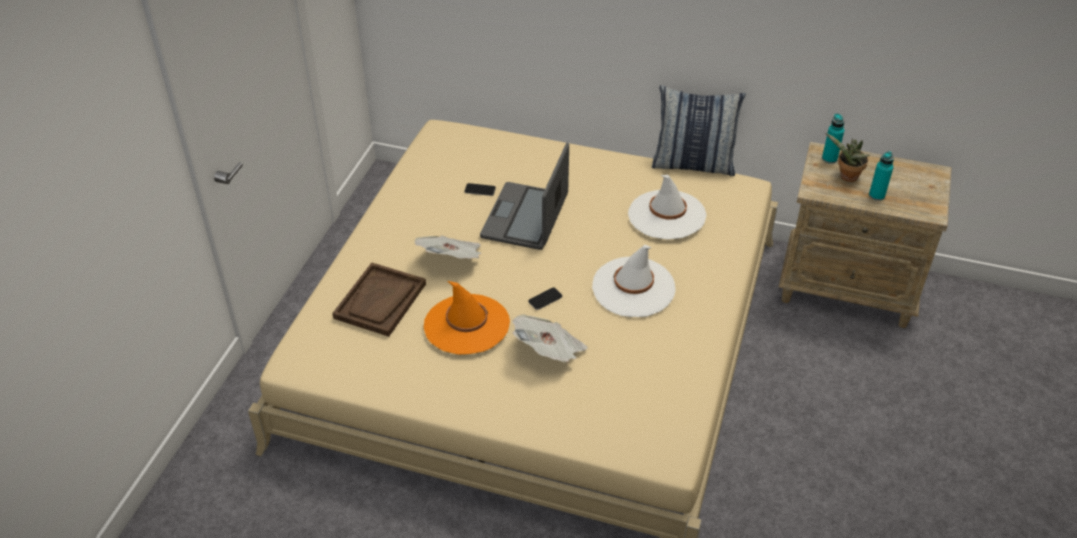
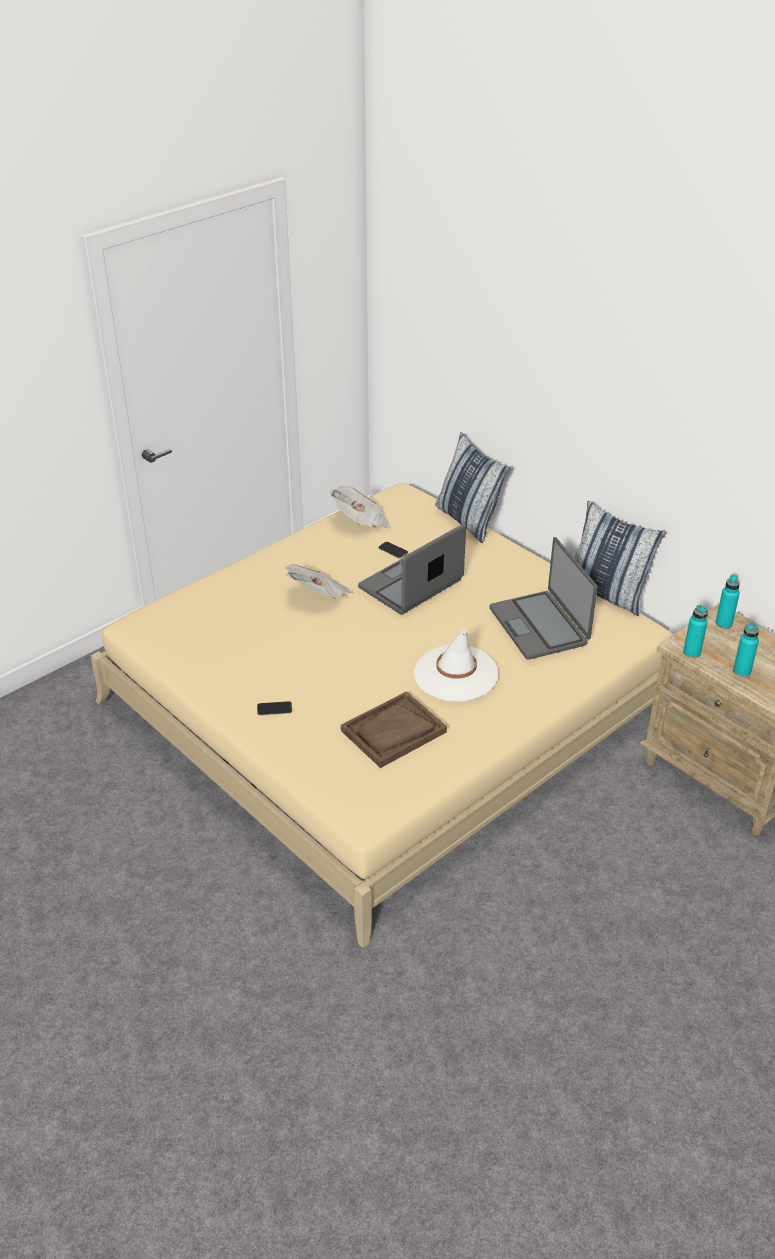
camera: 30 degrees right, 5 degrees down
brown tray [332,263,426,337] -> brown tray moved to [341,691,447,768]
orange hat [424,281,510,355] -> none
newspaper [512,314,588,363] -> newspaper moved to [329,486,391,528]
phone [528,288,563,310] -> phone moved to [257,701,292,715]
white hat [628,175,707,240] -> laptop [490,537,598,660]
potted plant [826,133,870,182] -> none
none -> pillow [435,432,510,543]
none -> turquoise bottle [683,605,708,658]

